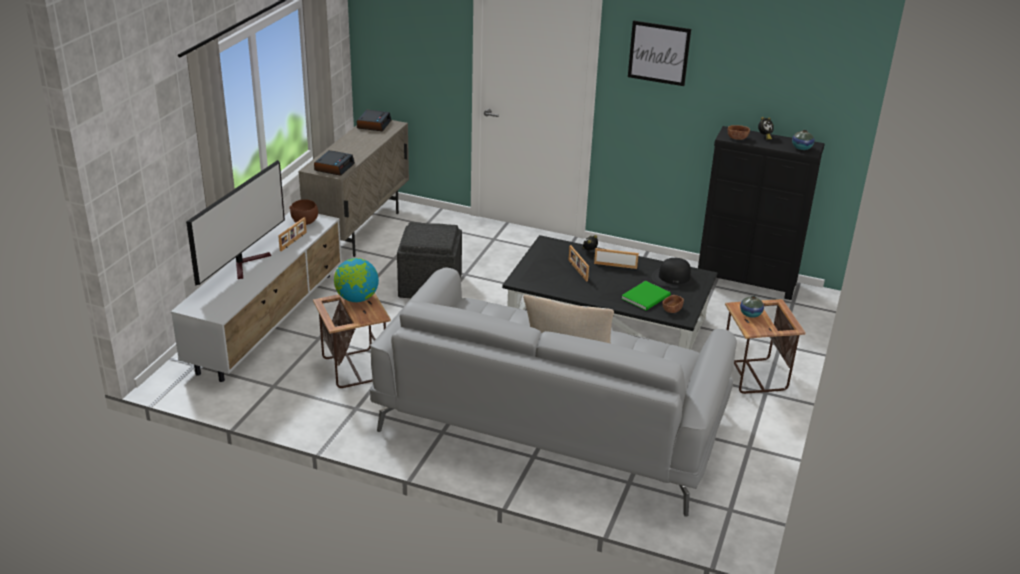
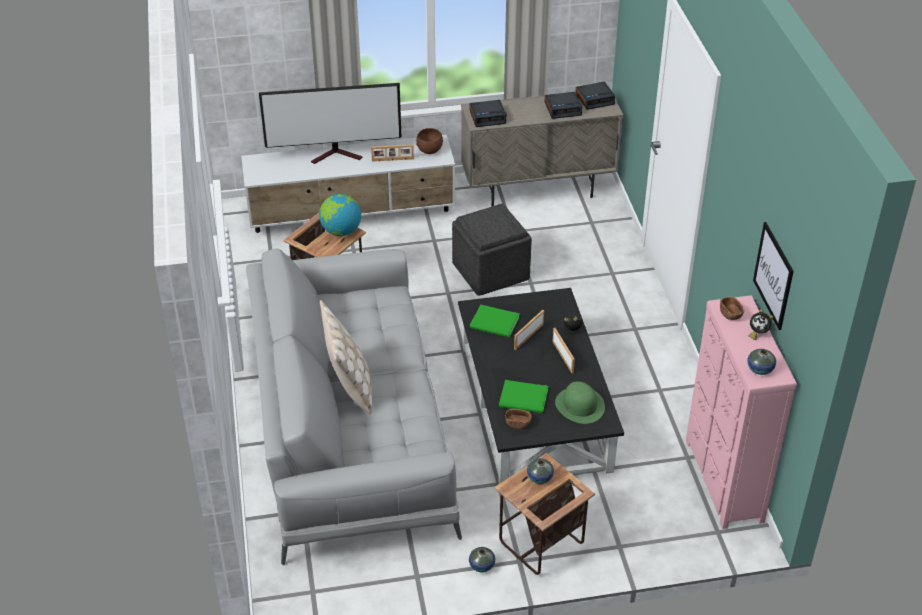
camera: 60 degrees right, 10 degrees up
picture [628,21,691,86] -> picture moved to [753,222,794,330]
black hat [652,258,697,287] -> green hat [555,381,605,424]
black dresser [698,126,824,300] -> pink dresser [686,295,797,529]
none -> vase [469,547,495,573]
none -> green book [470,305,520,338]
none -> alarm clock [545,92,582,119]

